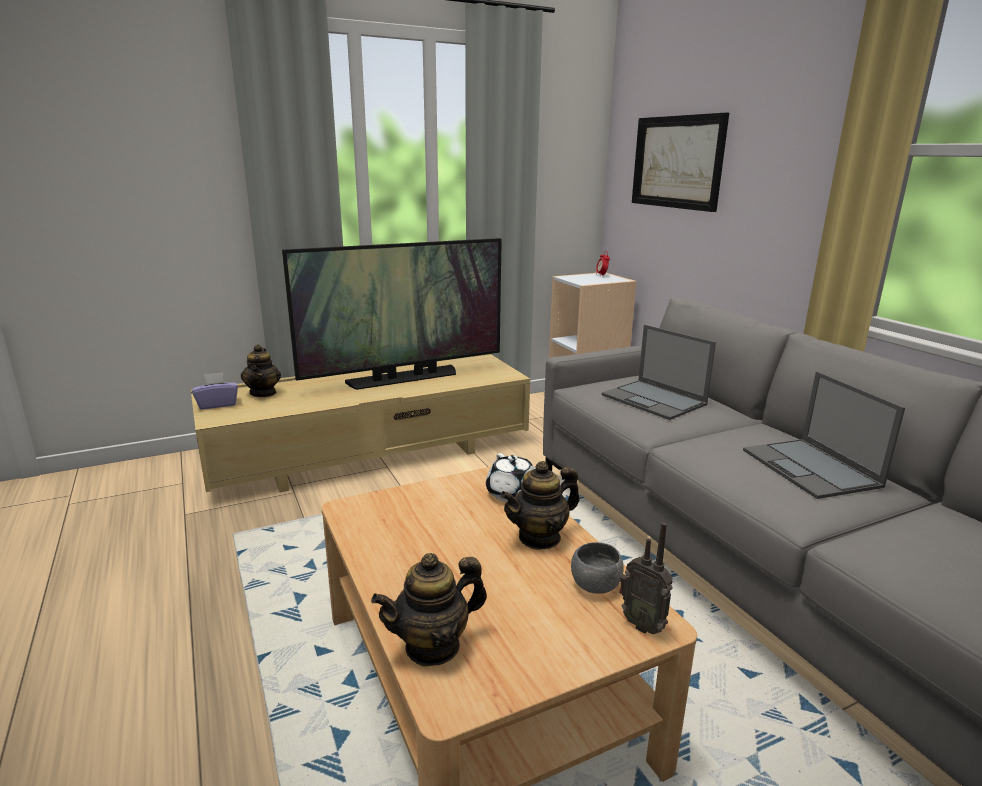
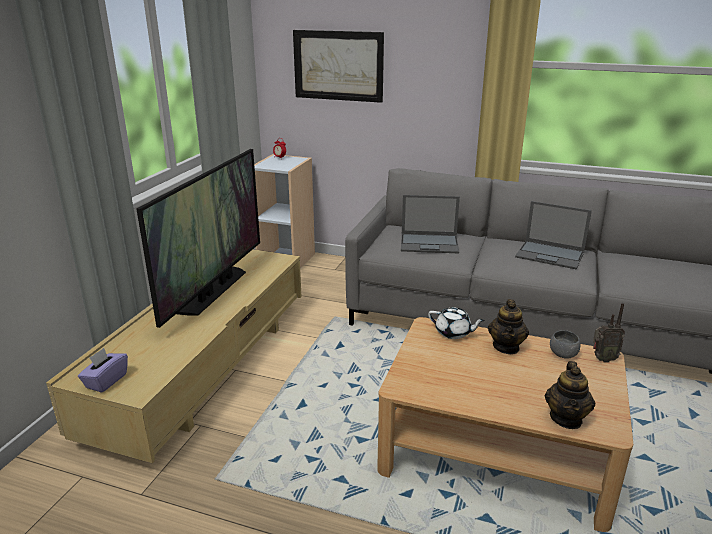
camera: 45 degrees left, 5 degrees up
teapot [241,344,281,397] -> none

